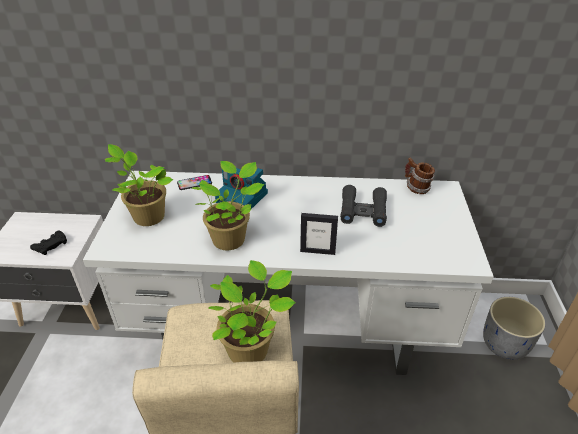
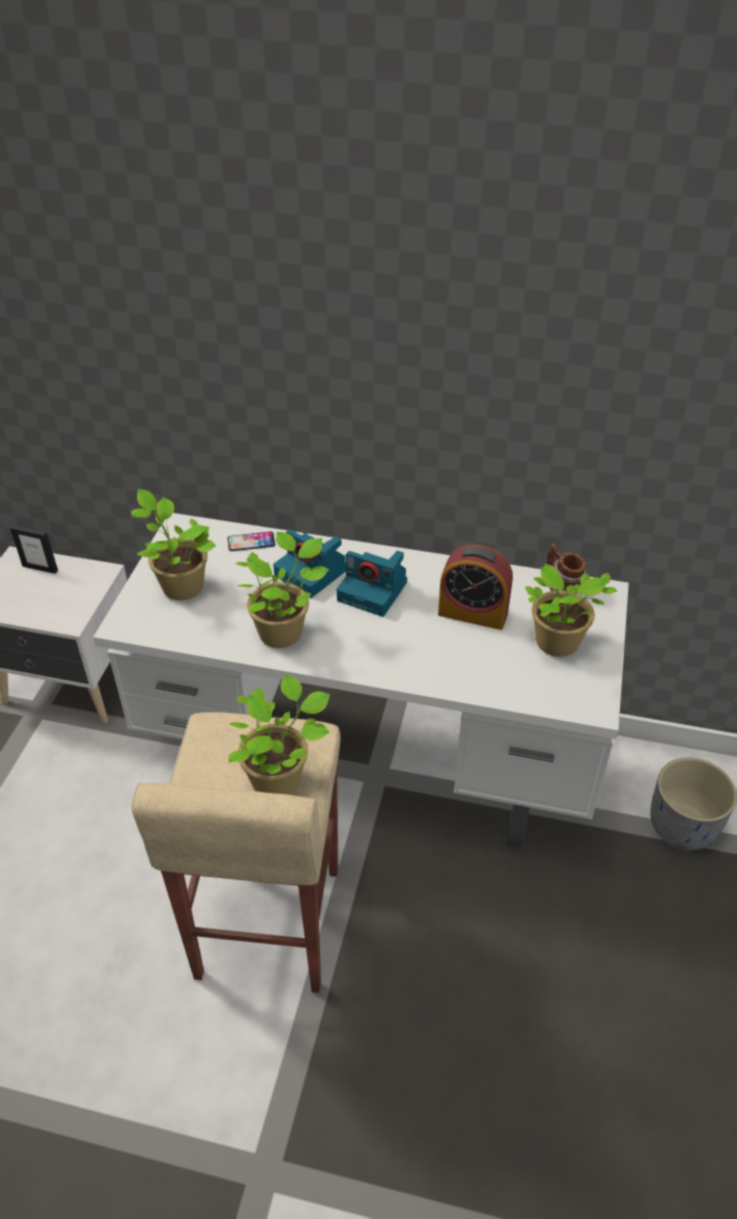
camera: 10 degrees right, 5 degrees up
black game controller [30,231,67,255] -> none
picture frame [300,213,338,255] -> picture frame moved to [10,525,58,574]
black binoculars [340,185,387,227] -> alarm clock [438,545,513,630]
none -> camera [337,551,407,617]
none -> potted plant [525,563,617,657]

